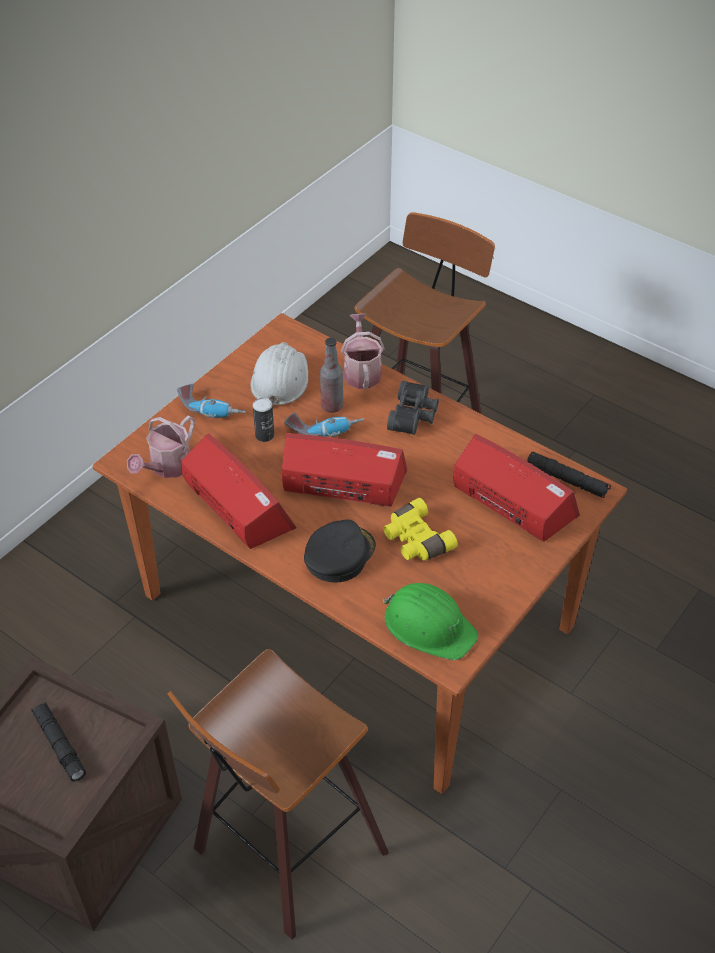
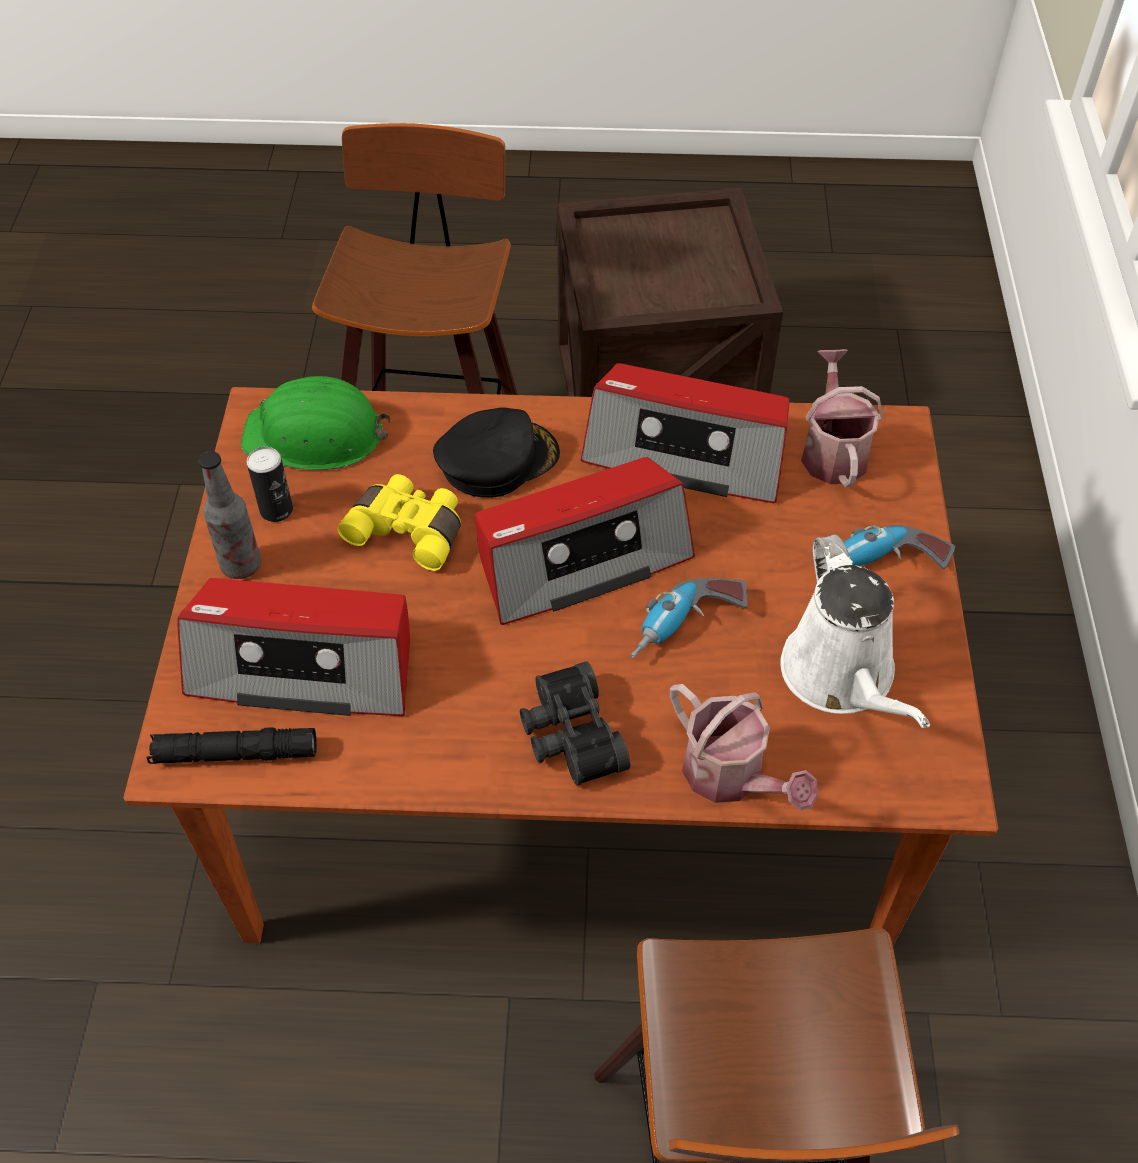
camera: 145 degrees right, 5 degrees up
black flashlight [31,702,86,782] -> none
white hard hat [251,342,308,405] -> white watering can [780,534,930,728]
can [253,398,274,442] -> can moved to [246,447,293,522]
black cap [304,519,376,582] -> black cap turned 120 degrees counterclockwise [433,408,560,498]
bottle [320,338,343,413] -> bottle moved to [199,451,261,579]

